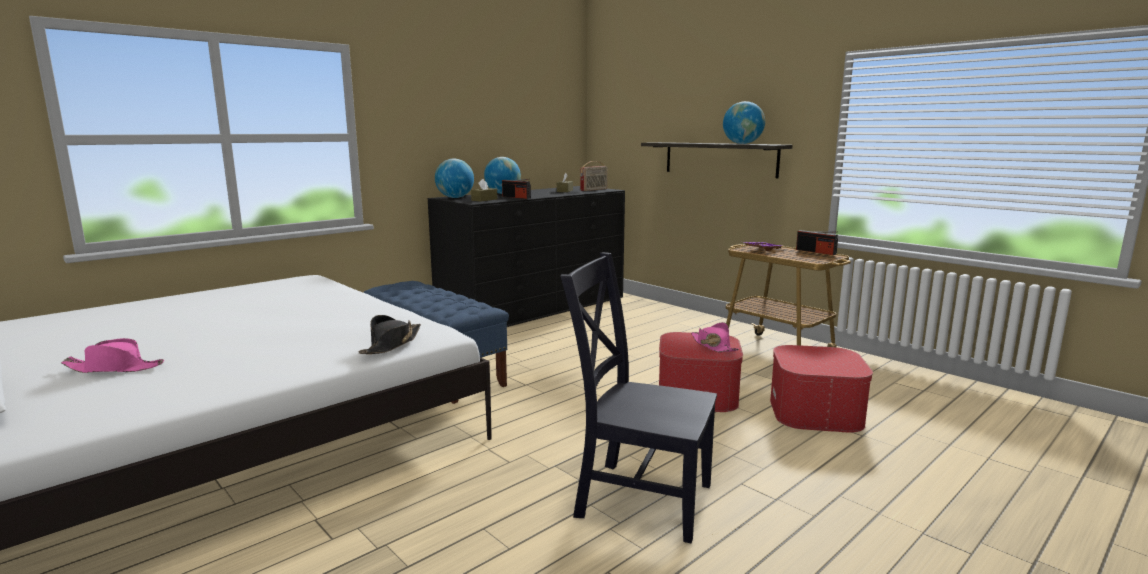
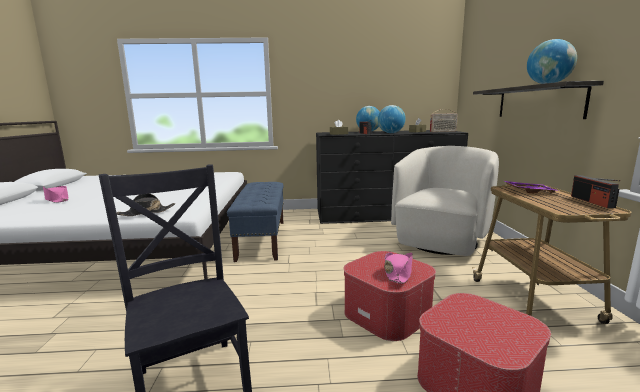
camera: 40 degrees right, 0 degrees up
globe [435,159,474,198] -> globe moved to [378,105,406,133]
none -> beige armchair [391,146,499,256]

